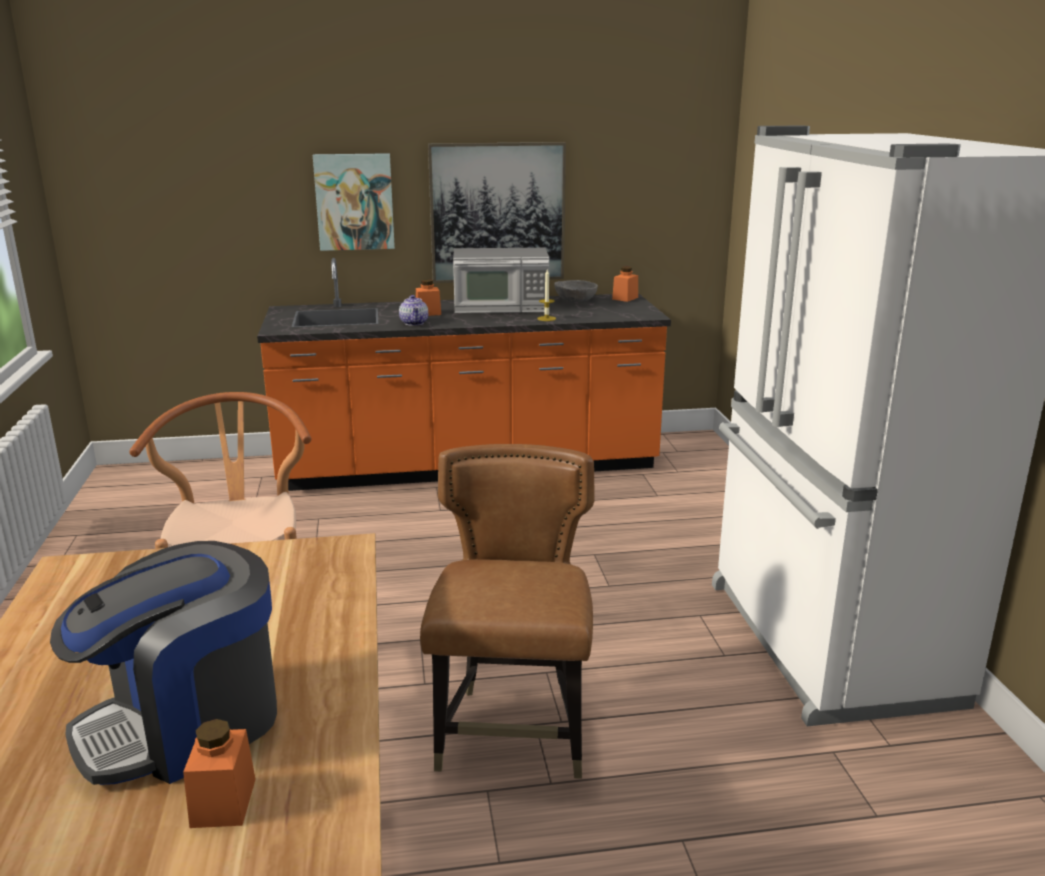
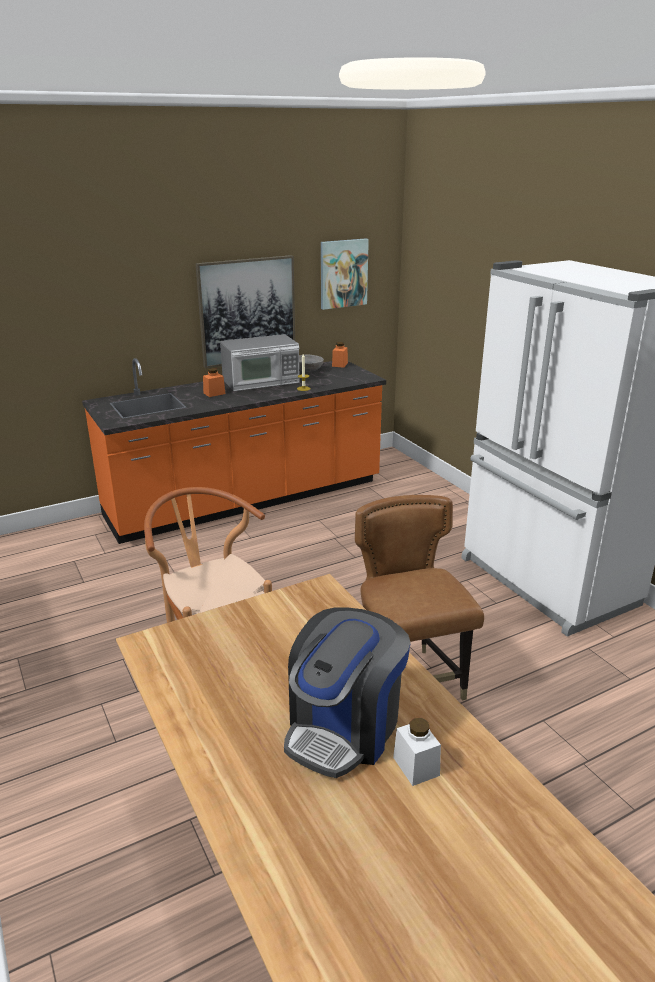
camera: 20 degrees left, 5 degrees up
orange jar [183,719,256,828] -> white jar [393,718,441,786]
picture [313,153,395,251] -> picture moved to [321,238,369,310]
teapot [399,295,428,326] -> none

